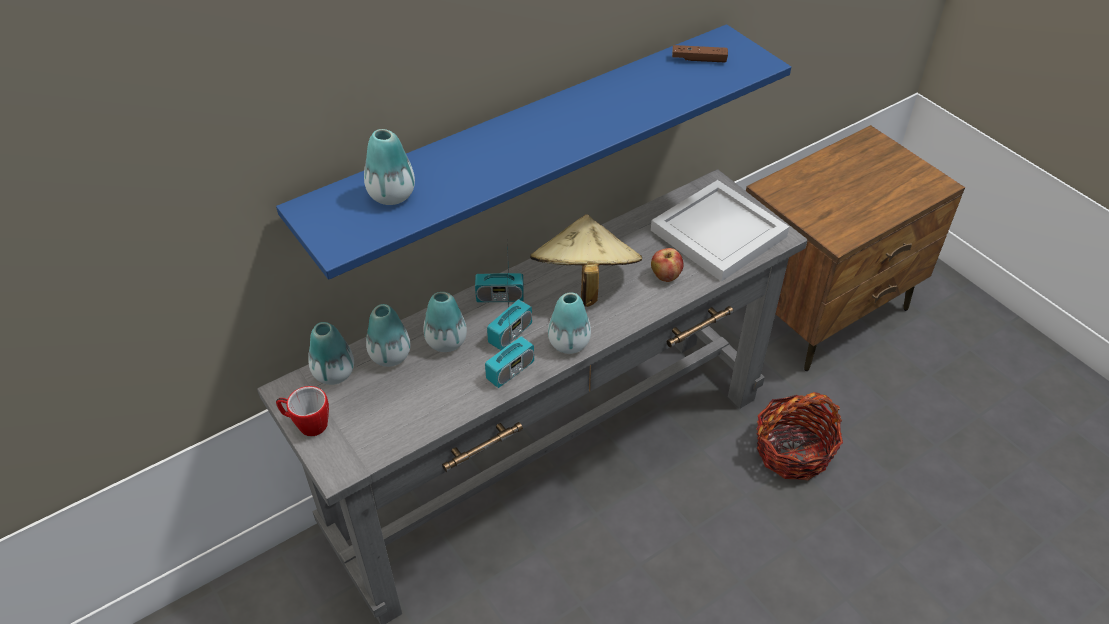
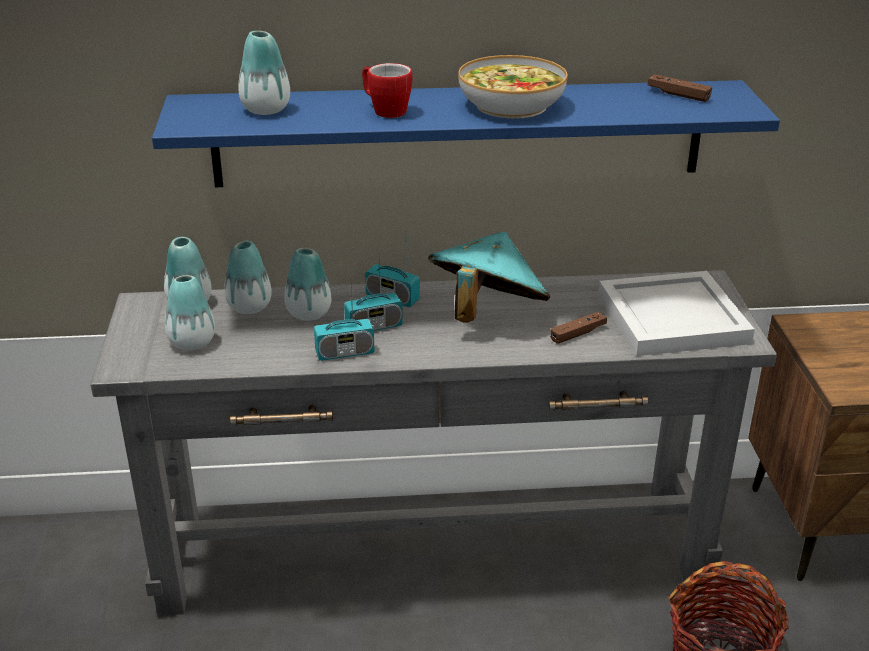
camera: 30 degrees right, 15 degrees down
mug [276,386,329,436] -> mug moved to [362,63,412,118]
beige hat [530,214,642,307] -> turquoise hat [428,232,550,323]
vase [548,292,591,354] -> vase moved to [165,275,215,351]
apple [651,248,683,282] -> brown game controller [550,312,607,344]
none -> bowl [458,55,568,119]

